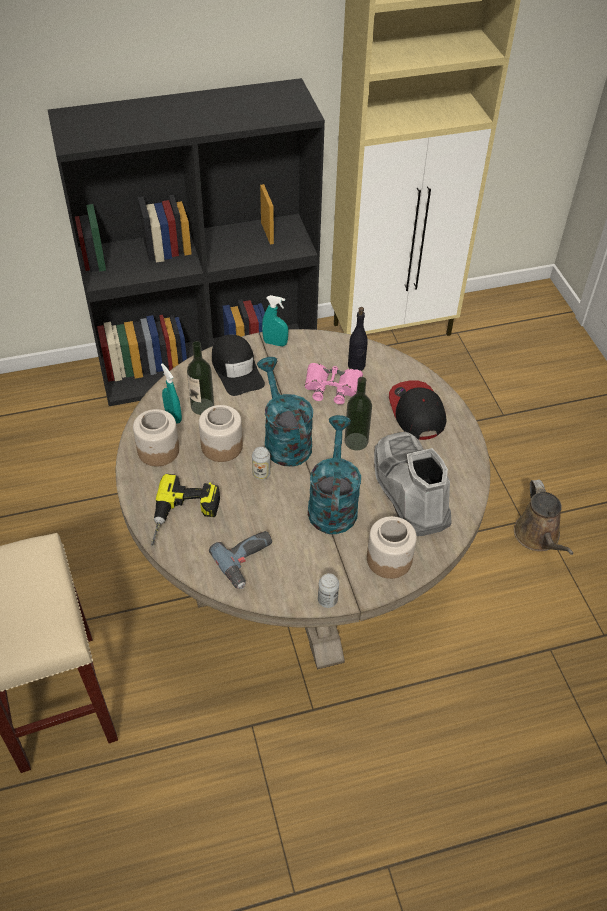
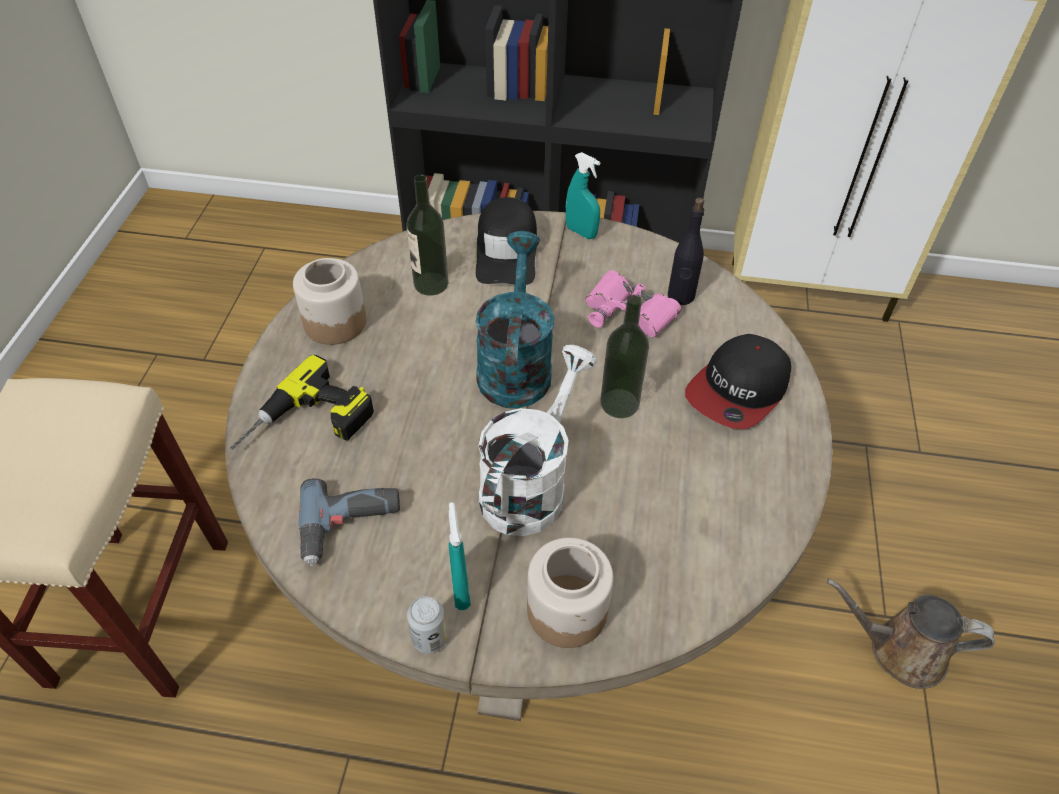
camera: 25 degrees right, 0 degrees up
turquoise spray bottle [161,363,182,424] -> turquoise spray bottle moved to [449,502,471,610]
jar [199,405,243,462] -> none
can [252,447,271,480] -> none
turquoise watering can [308,415,361,534] -> white watering can [478,345,597,536]
grey boot [374,431,452,536] -> none
cap [389,381,446,440] -> cap turned 150 degrees counterclockwise [685,334,791,429]
brown watering can [514,480,573,555] -> brown watering can turned 90 degrees clockwise [827,578,994,689]

